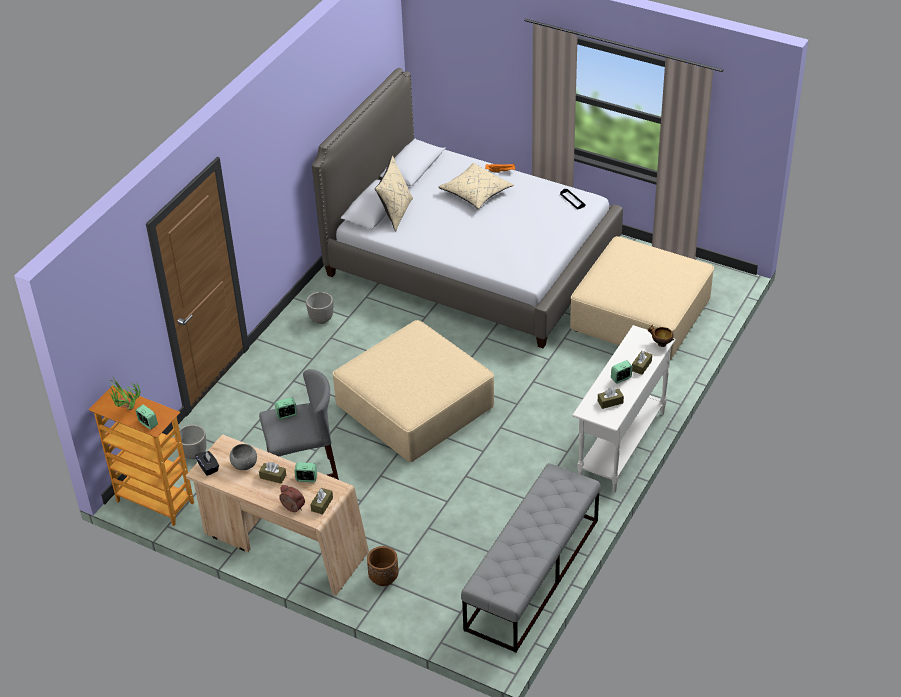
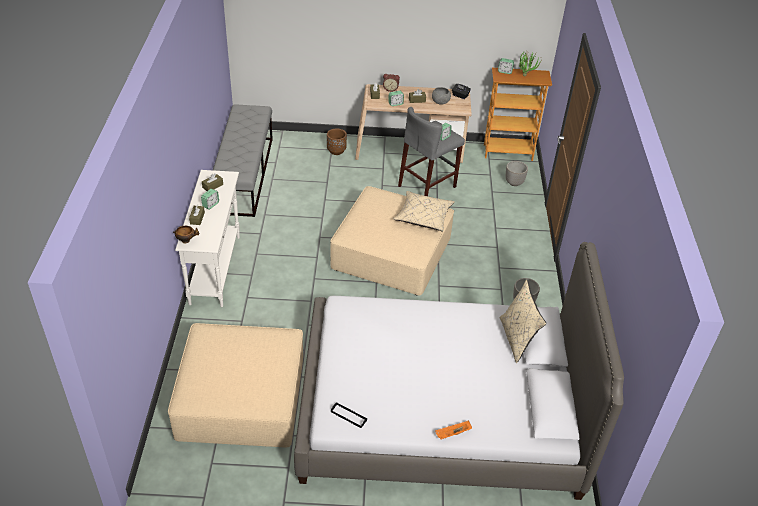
camera: 150 degrees right, 0 degrees up
beige pillow [438,163,514,209] -> beige pillow moved to [393,191,455,232]

